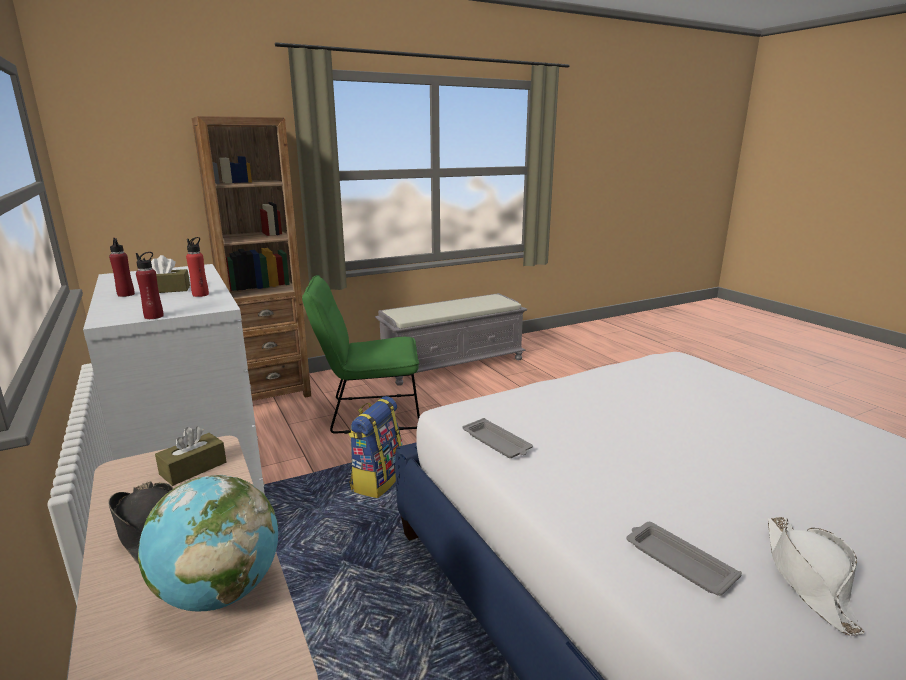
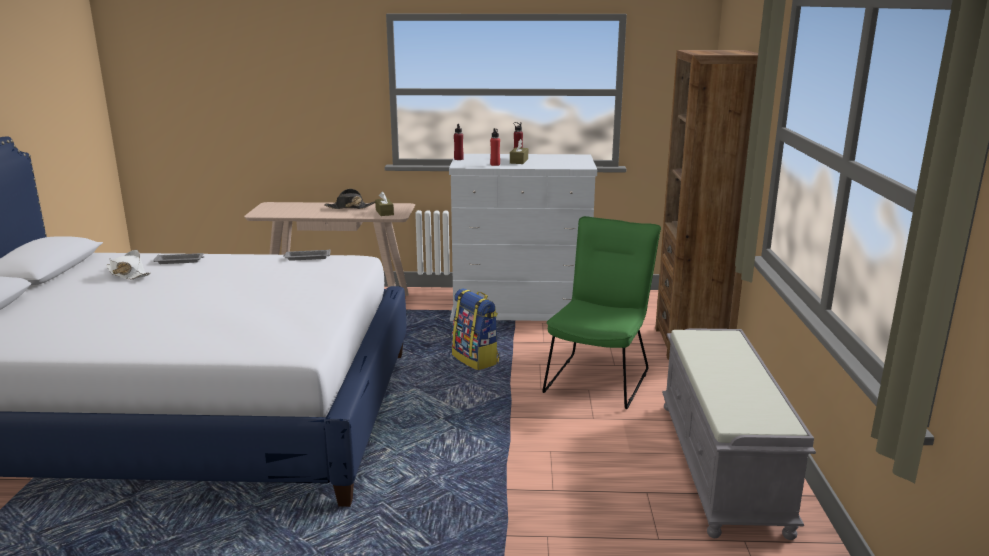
camera: 120 degrees right, 0 degrees up
globe [138,475,278,612] -> none

